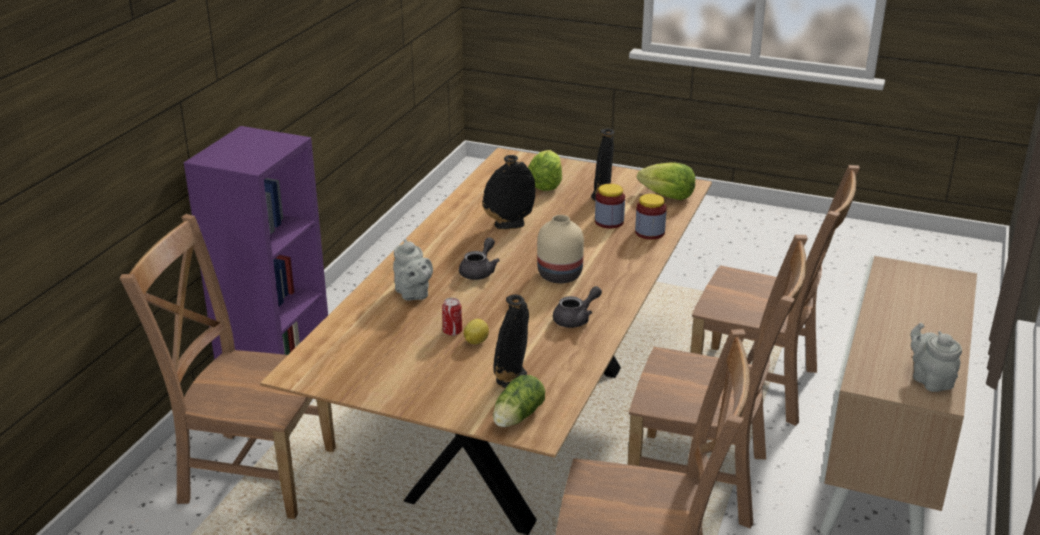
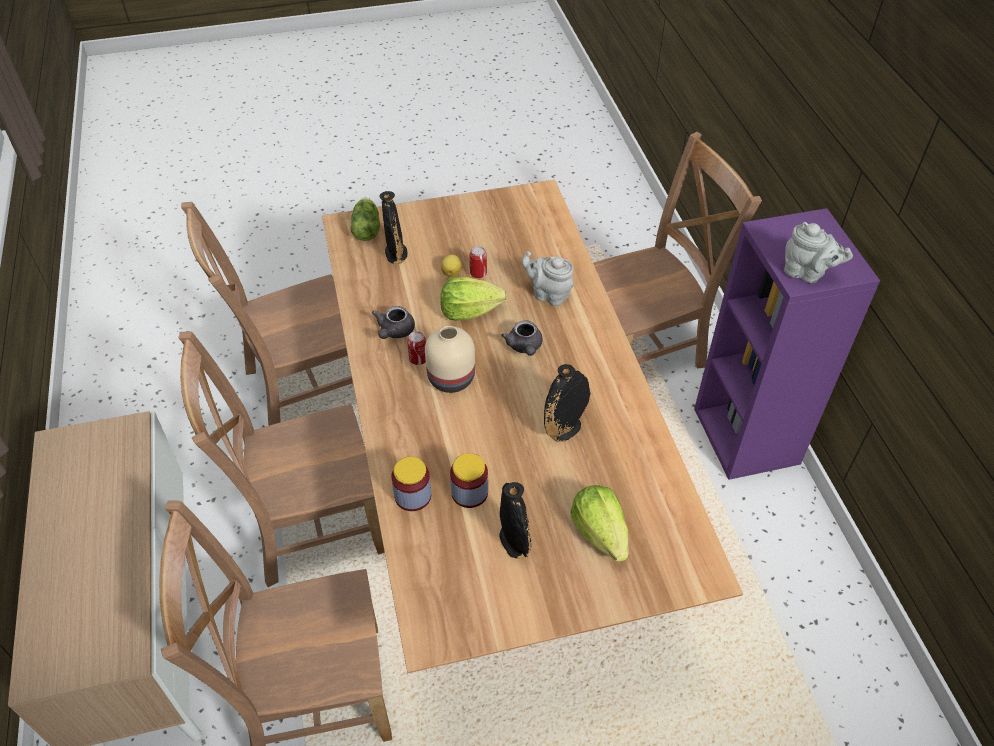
camera: 145 degrees right, 20 degrees up
lettuce [637,162,695,200] -> lettuce moved to [440,277,507,320]
grey teapot [911,323,962,392] -> grey teapot moved to [784,222,853,283]
none -> can [407,331,426,365]

